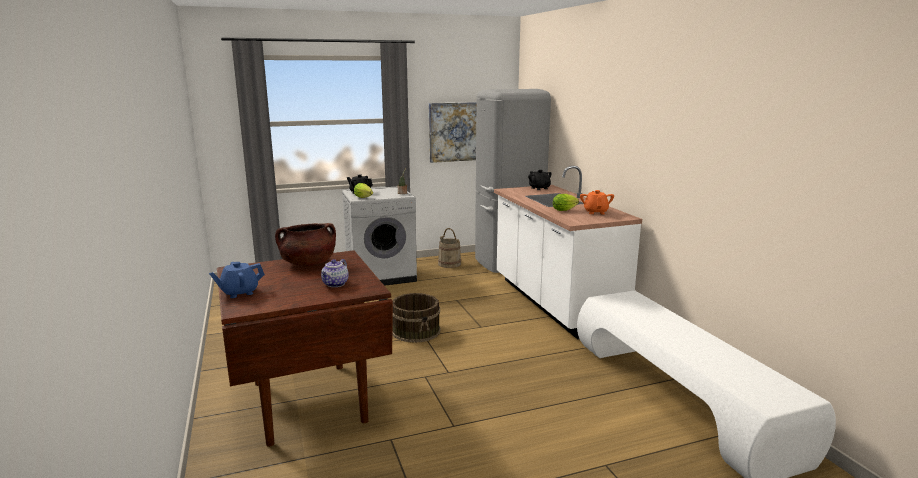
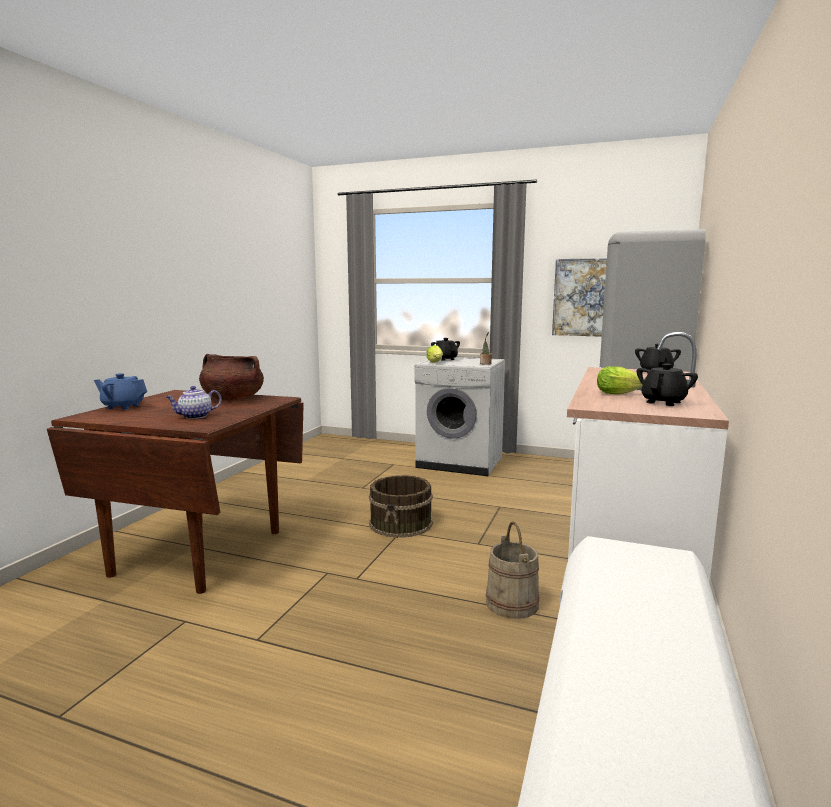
camera: 40 degrees right, 5 degrees down
beige bucket [438,228,461,268] -> beige bucket moved to [486,521,540,619]
orange teapot [580,190,614,214] -> black teapot [637,364,698,406]

